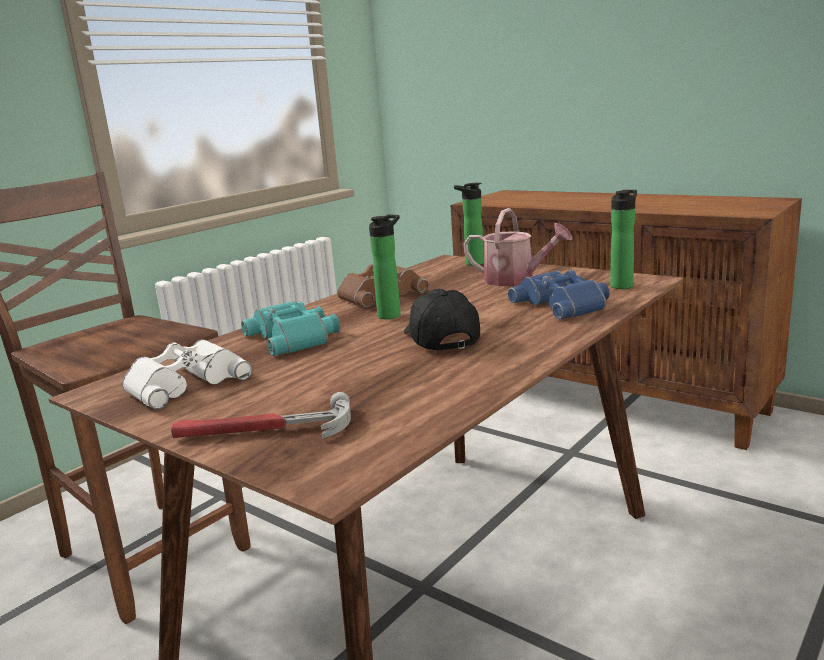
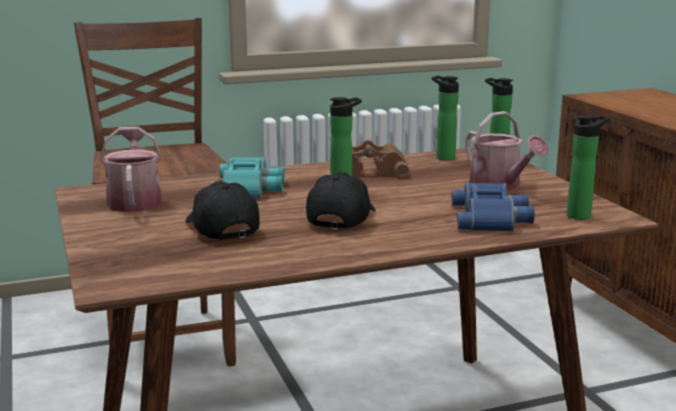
camera: 30 degrees right, 0 degrees up
white binoculars [122,339,252,410] -> watering can [100,127,162,212]
hammer [171,392,351,438] -> none
none -> black cap [185,181,260,240]
none -> bottle [432,76,459,160]

